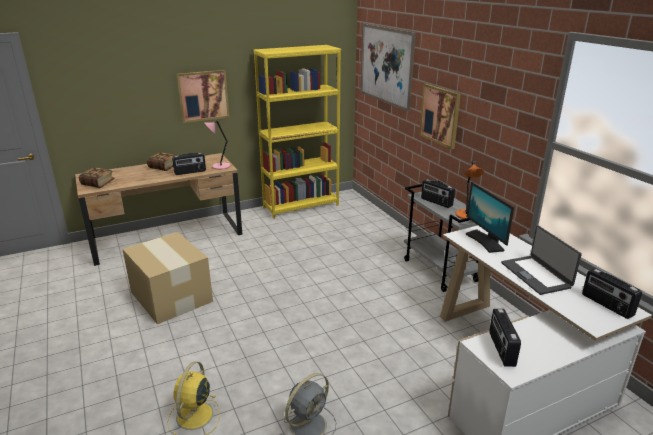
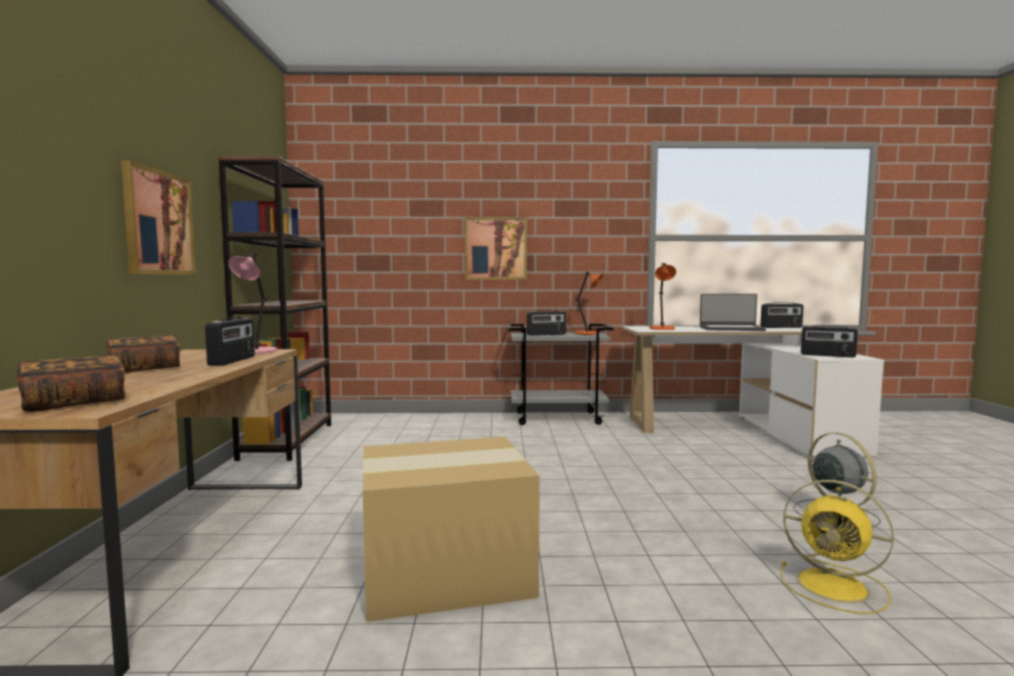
camera: 65 degrees left, 20 degrees down
yellow bookcase [253,45,341,219] -> brown bookcase [218,156,331,461]
picture [360,23,416,112] -> none
monitor [466,182,514,253] -> orange table lamp [649,263,676,330]

